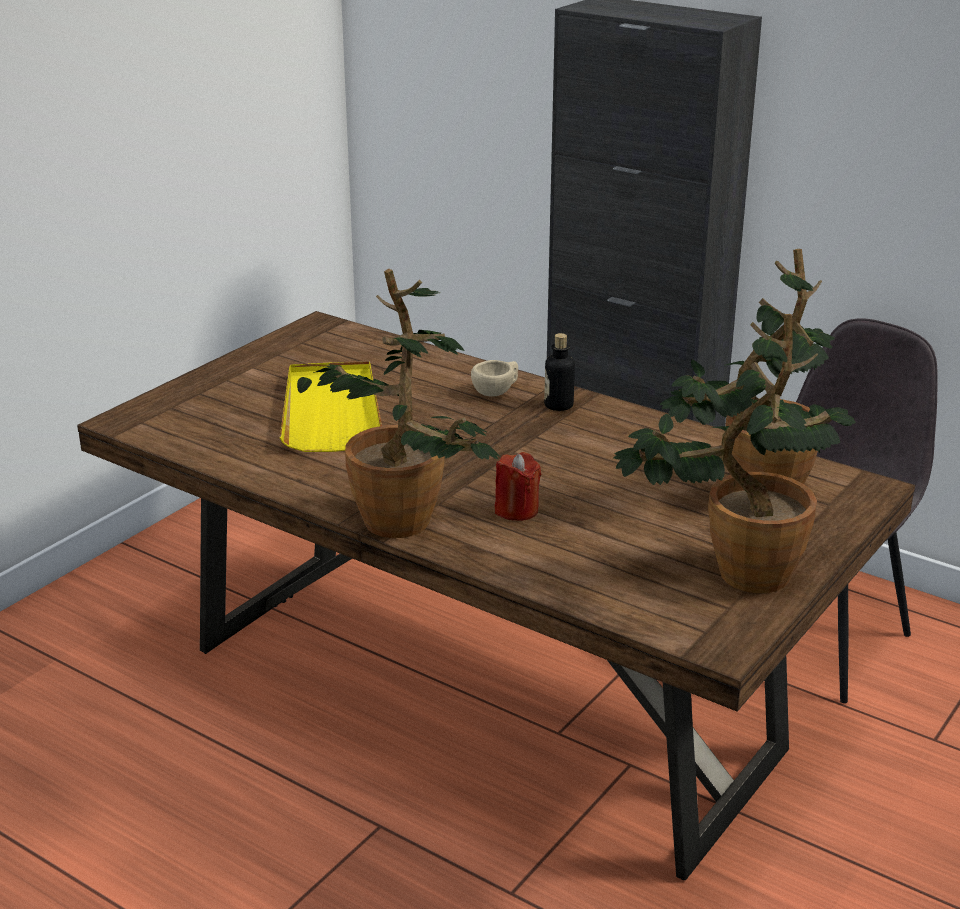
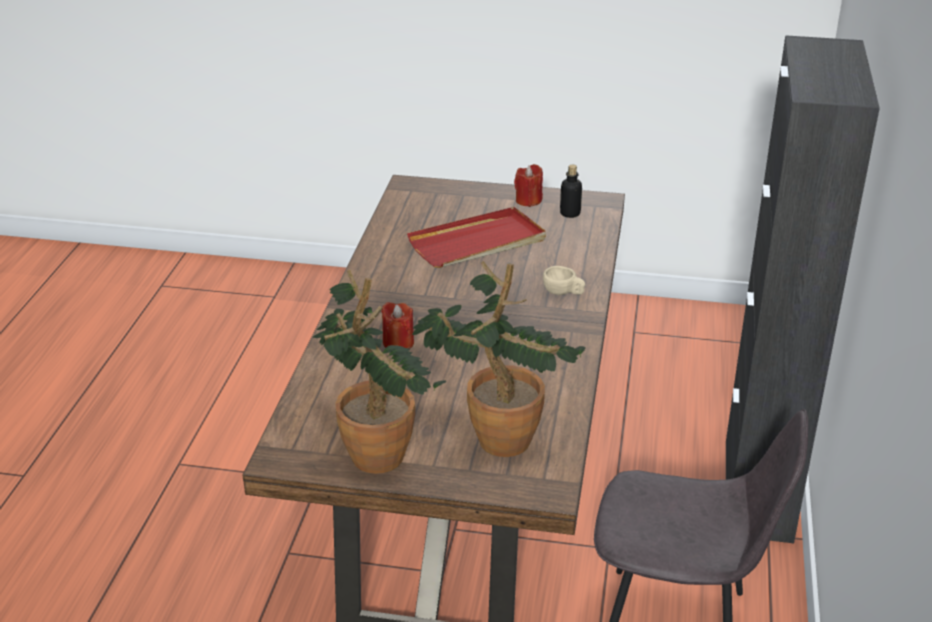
camera: 65 degrees right, 5 degrees up
yellow tray [280,361,382,452] -> red tray [407,207,546,268]
potted plant [297,268,500,538] -> none
bottle [544,333,575,411] -> bottle moved to [560,165,582,218]
none -> red candle [514,164,543,207]

